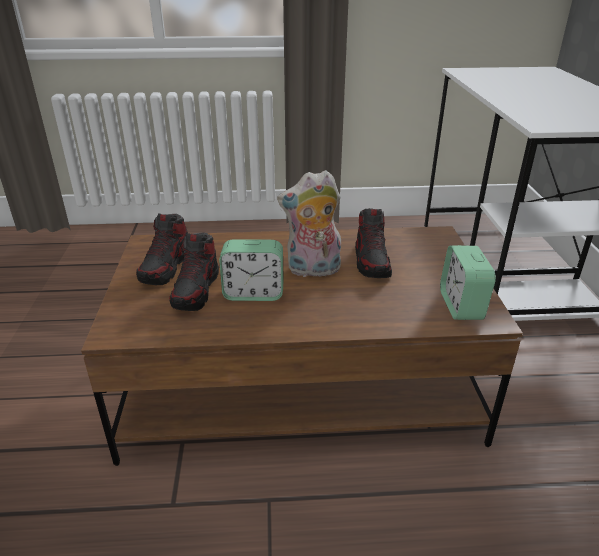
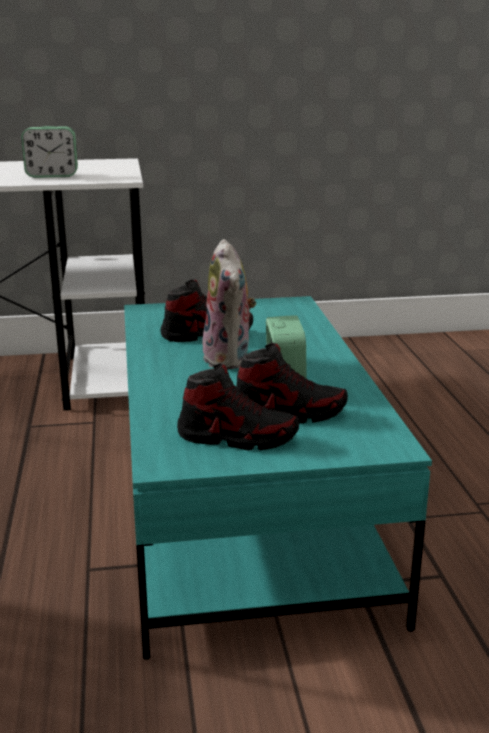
camera: 95 degrees left, 10 degrees down
brown coffee table [81,226,523,466] -> turquoise coffee table [124,296,432,660]
alarm clock [440,245,496,320] -> alarm clock moved to [21,126,78,178]

